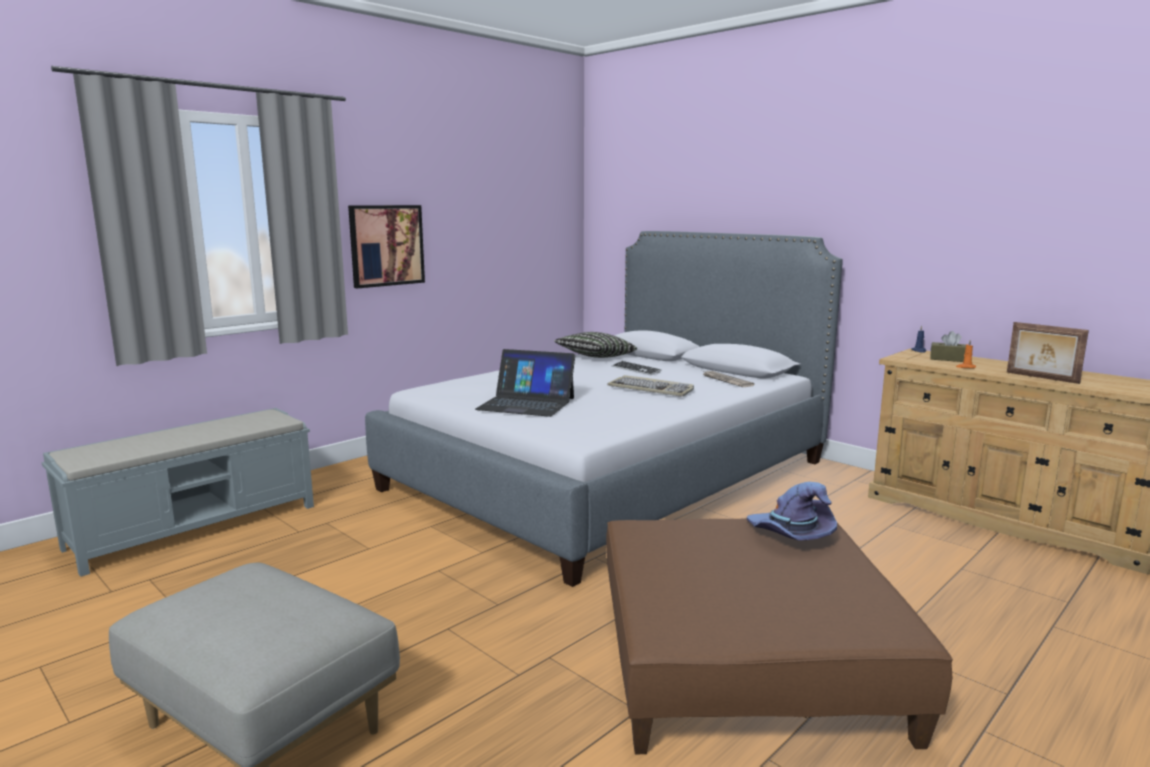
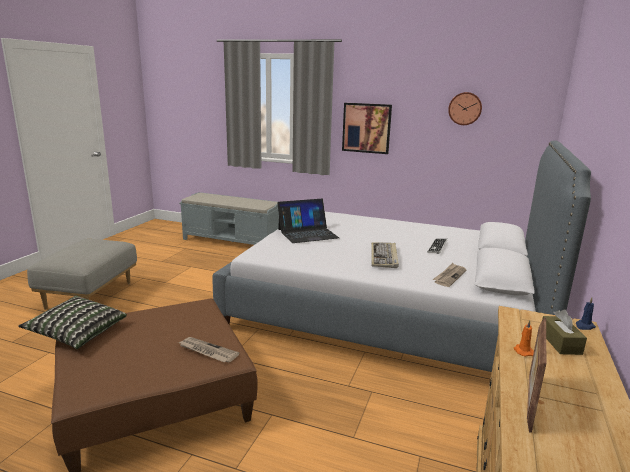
camera: 65 degrees right, 5 degrees up
laptop [475,349,575,417] -> laptop turned 105 degrees counterclockwise [277,199,339,243]
pillow [554,332,637,358] -> pillow moved to [19,296,127,349]
purple hat [747,482,837,541] -> newspaper [178,337,239,363]
none -> wall clock [448,92,482,125]

